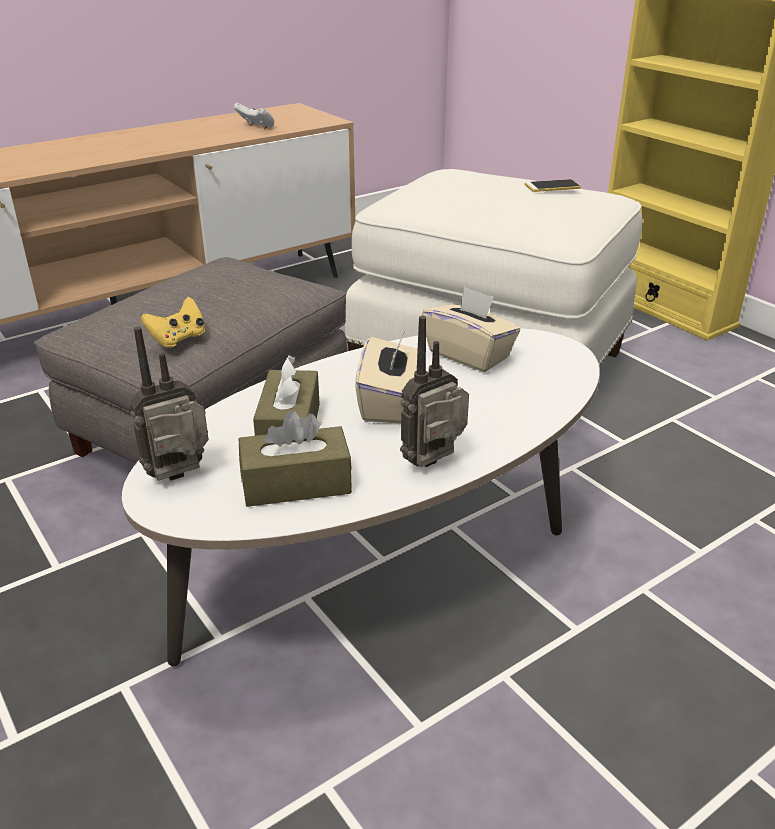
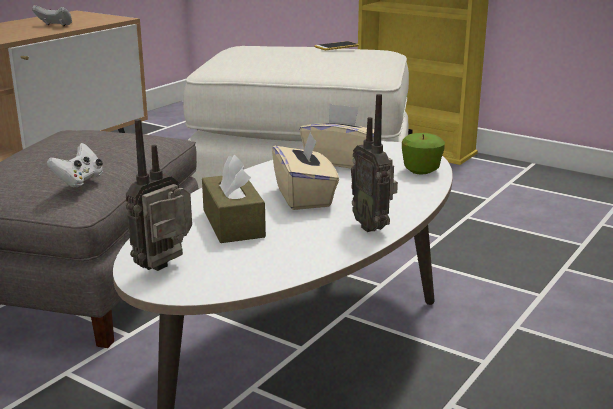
camera: 20 degrees left, 10 degrees down
yellow game controller [141,297,205,348] -> white game controller [47,143,103,188]
brown tissue box [239,410,352,507] -> none
radio [400,316,469,467] -> radio turned 60 degrees counterclockwise [351,94,398,232]
none -> apple [402,133,445,175]

